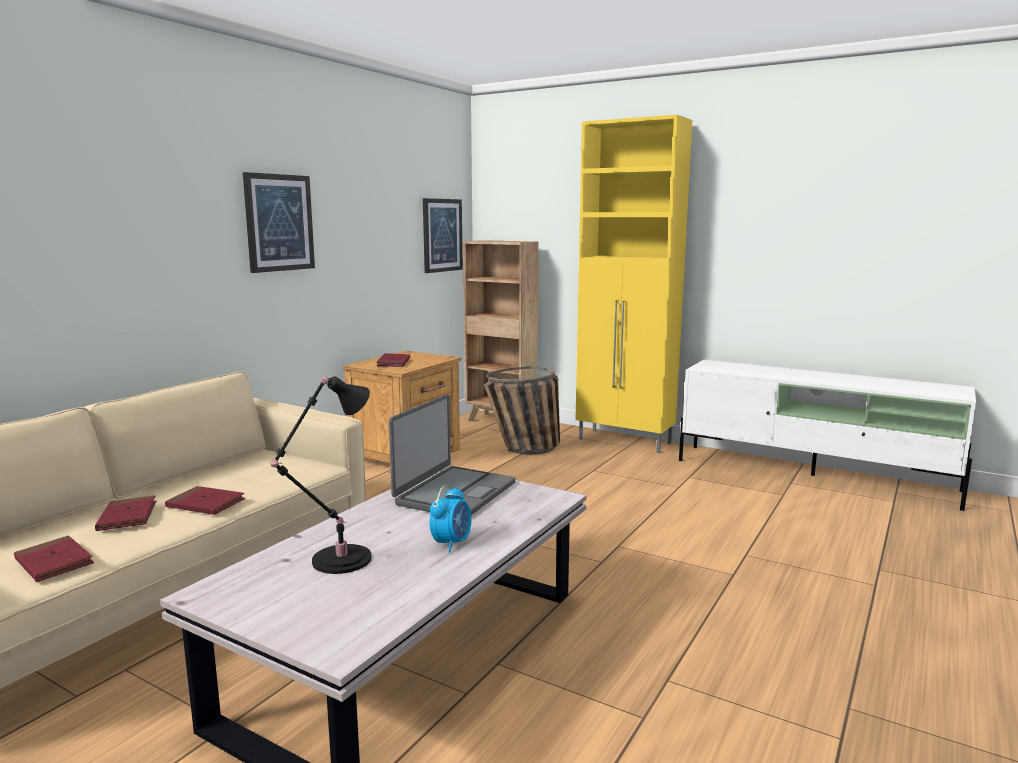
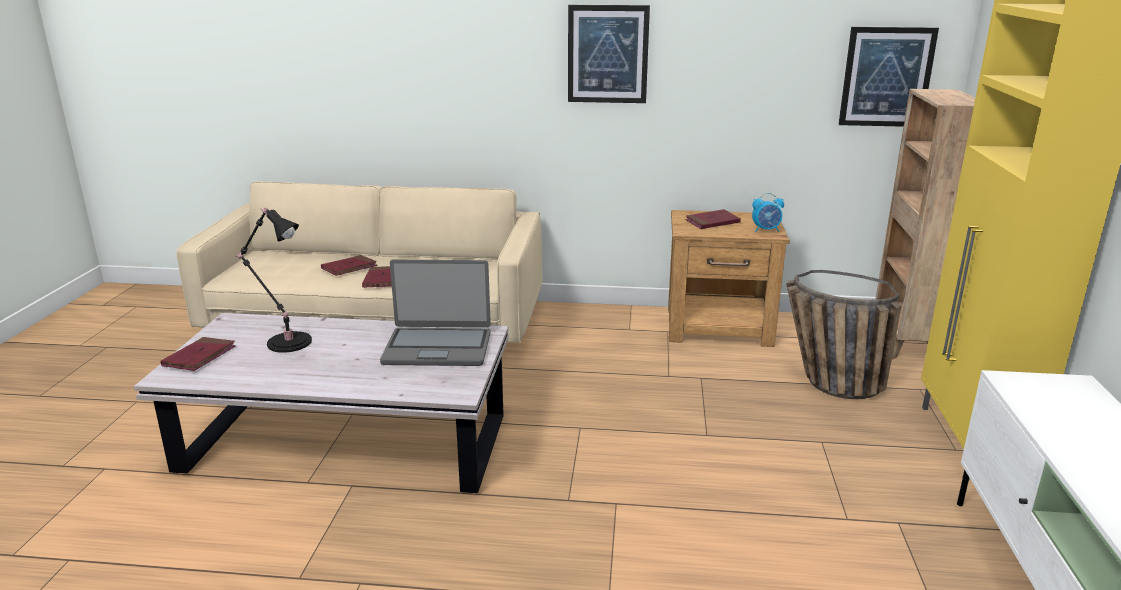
camera: 65 degrees right, 10 degrees up
red book [14,536,94,582] -> red book moved to [160,337,236,371]
alarm clock [429,485,471,552] -> alarm clock moved to [752,193,784,232]

